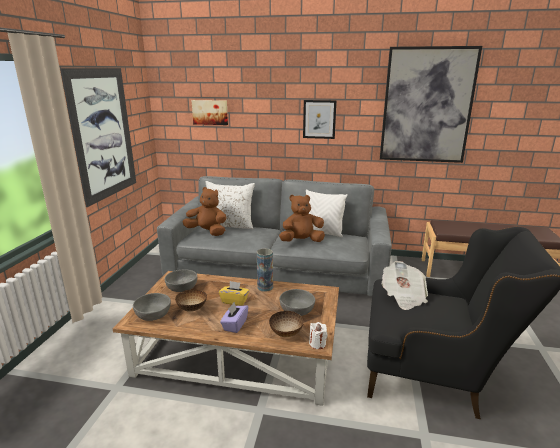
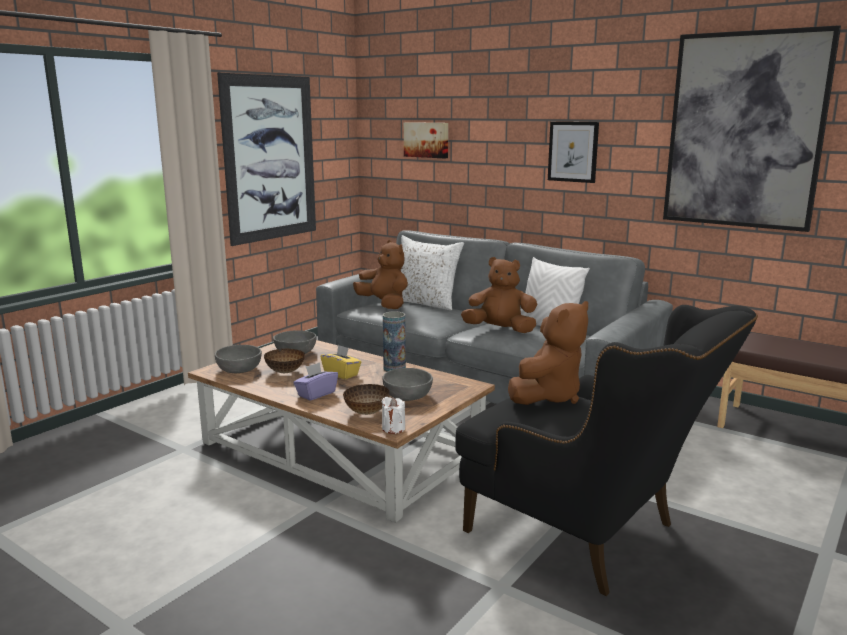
camera: 25 degrees right, 5 degrees down
newspaper [382,261,428,310] -> brown plush toy [508,301,588,405]

